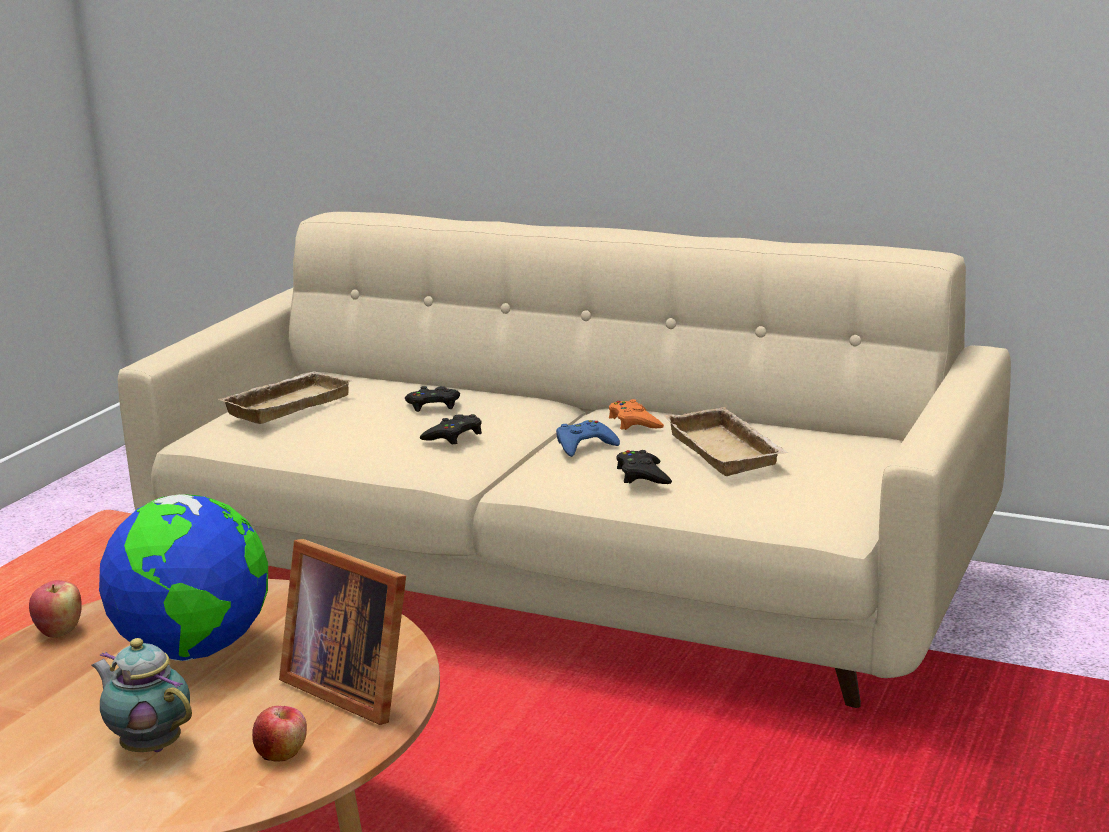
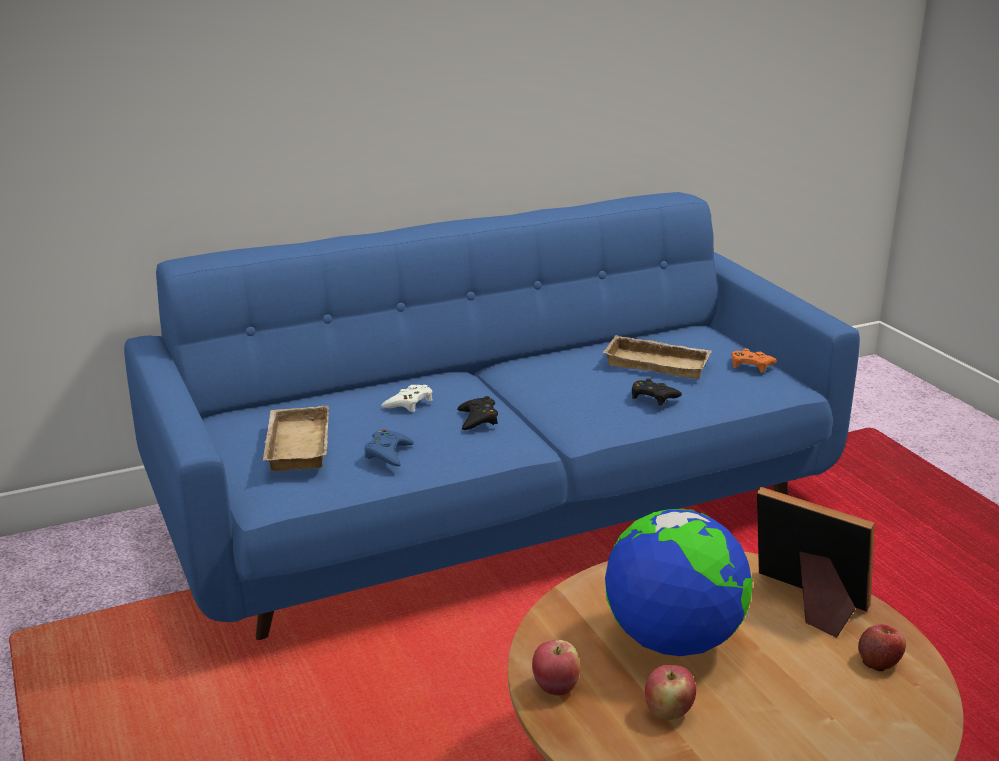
camera: 50 degrees left, 5 degrees up
teapot [91,638,192,752] -> none
beige sofa [118,212,1011,708] -> blue sofa [124,192,860,640]
picture frame [279,539,406,725] -> picture frame turned 135 degrees counterclockwise [757,487,875,638]
black game controller [405,386,460,412] -> white game controller [381,385,433,412]
blue game controller [556,420,620,457] -> blue game controller moved to [364,430,414,466]
orange game controller [609,399,664,430] -> orange game controller moved to [731,348,777,373]
none -> apple [645,665,696,720]

